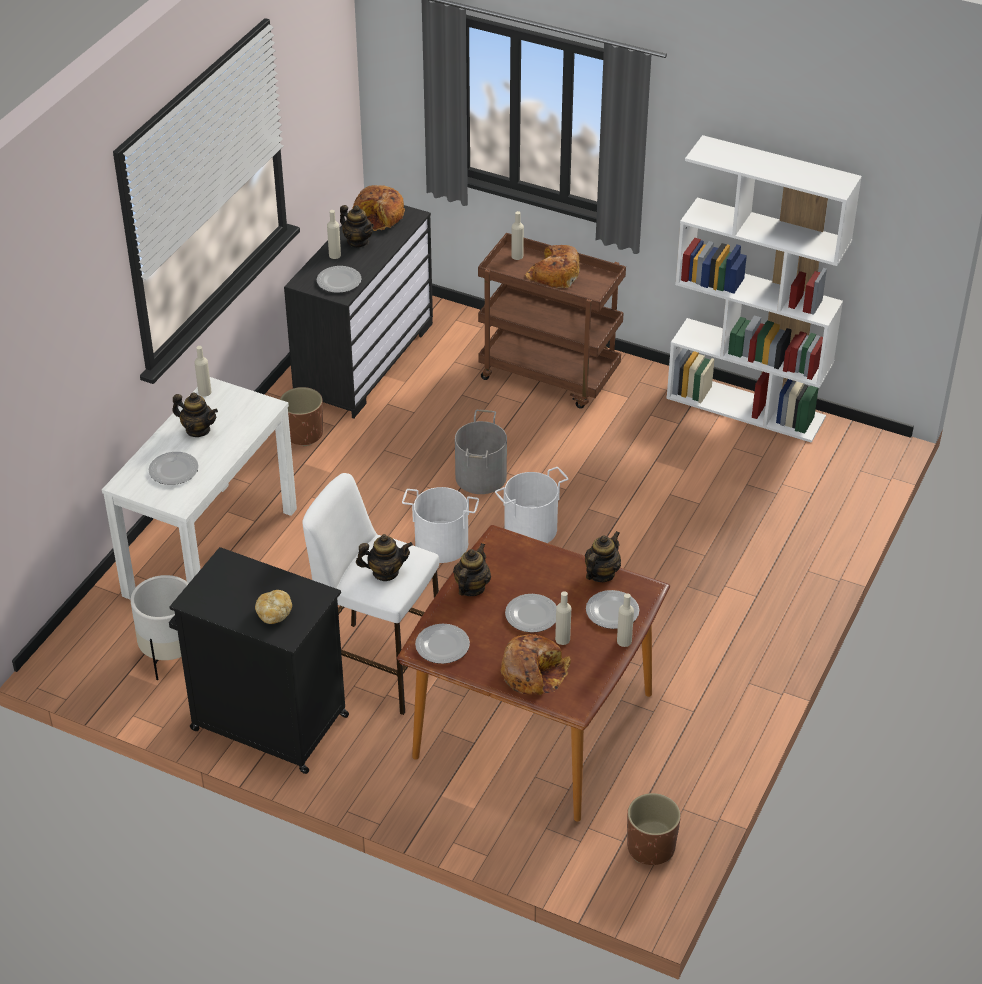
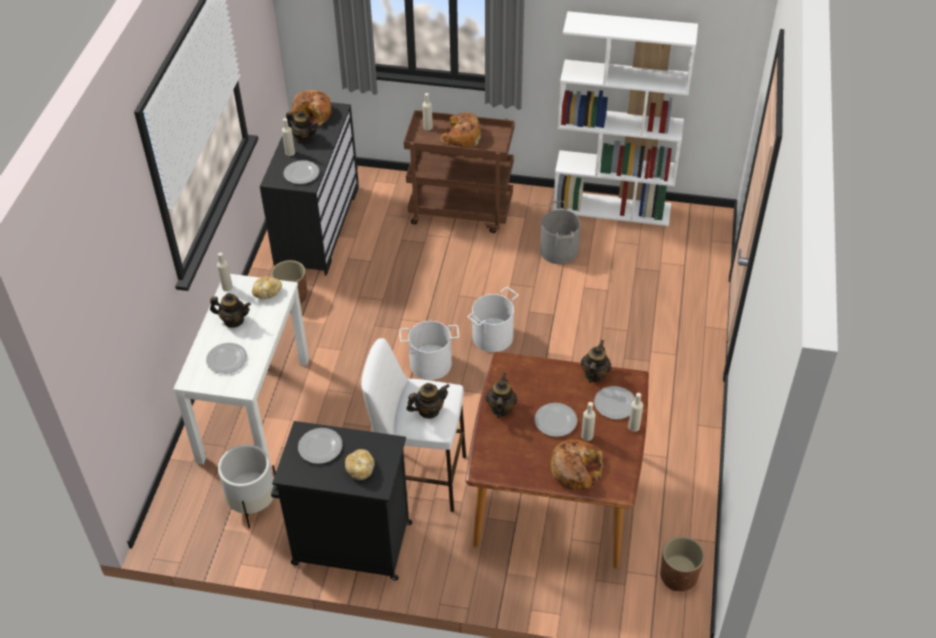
camera: 15 degrees left, 5 degrees up
plate [415,624,470,664] -> plate moved to [298,428,343,464]
grey bucket [455,410,507,494] -> grey bucket moved to [540,201,580,264]
none -> bread [252,276,282,299]

